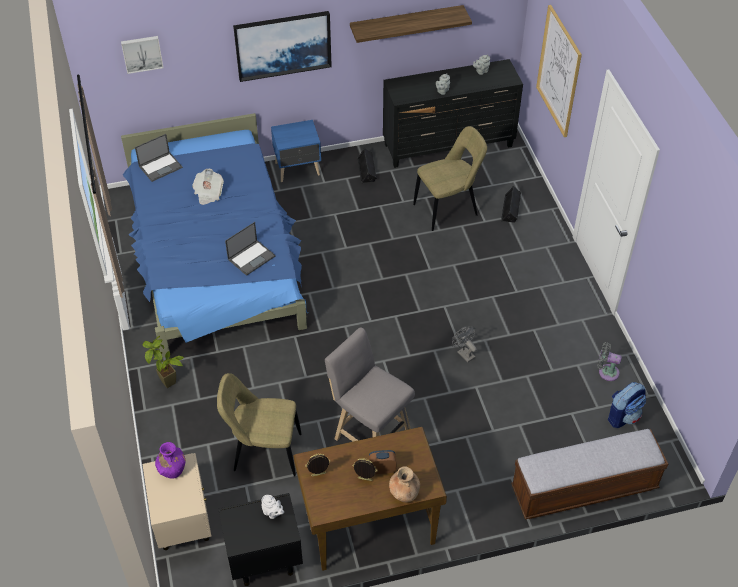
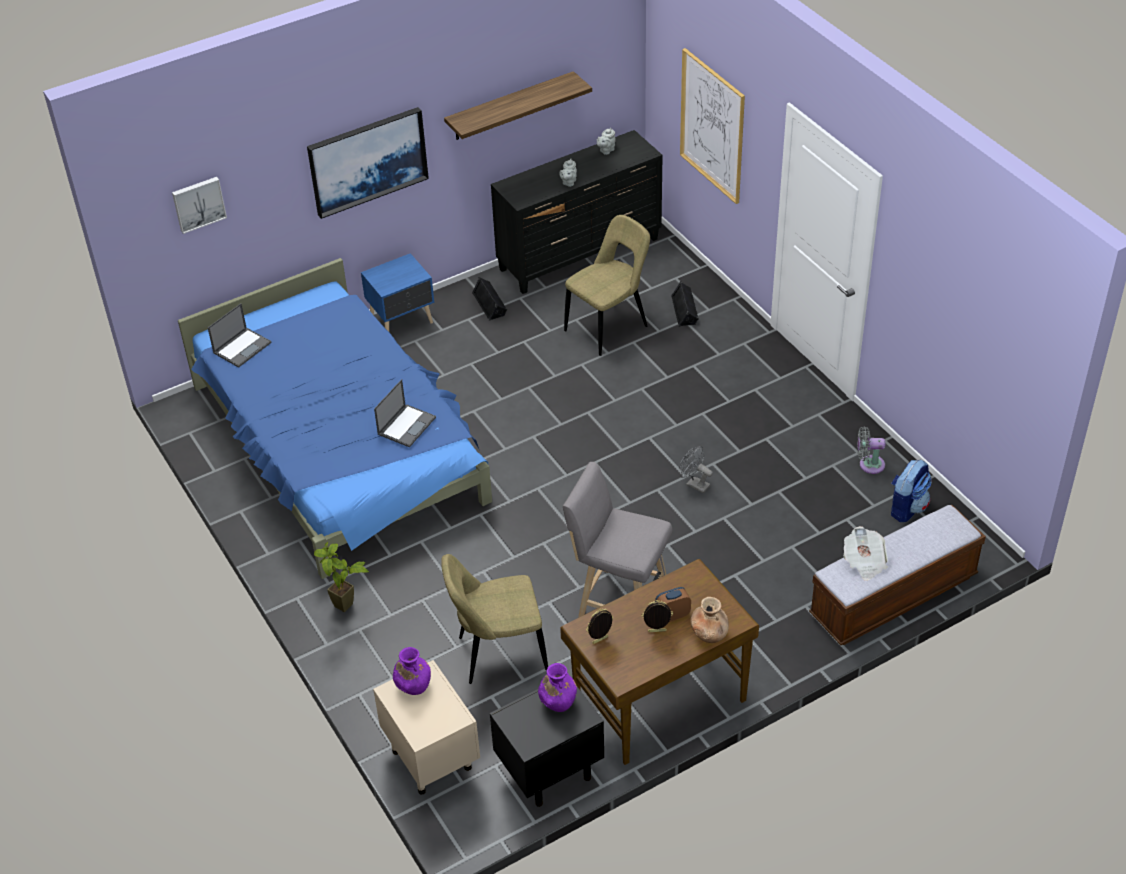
camera: 15 degrees left, 5 degrees down
newspaper [192,169,224,205] -> newspaper moved to [844,526,888,581]
white teapot [261,495,284,519] -> purple vase [538,663,577,712]

